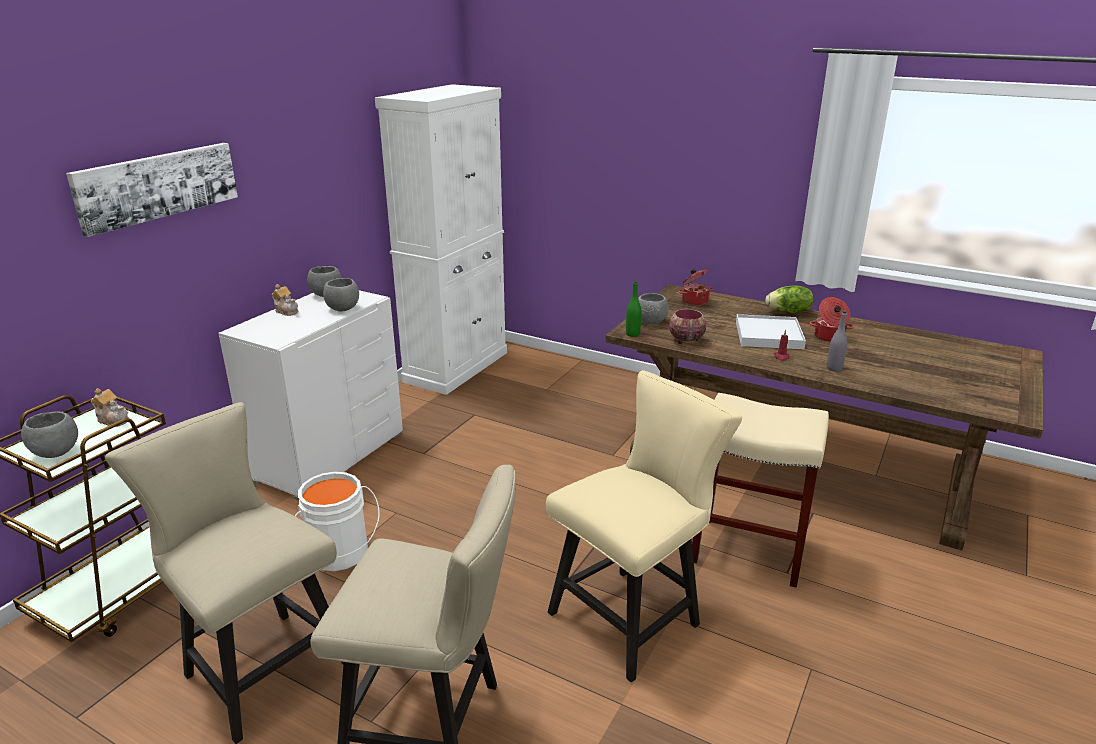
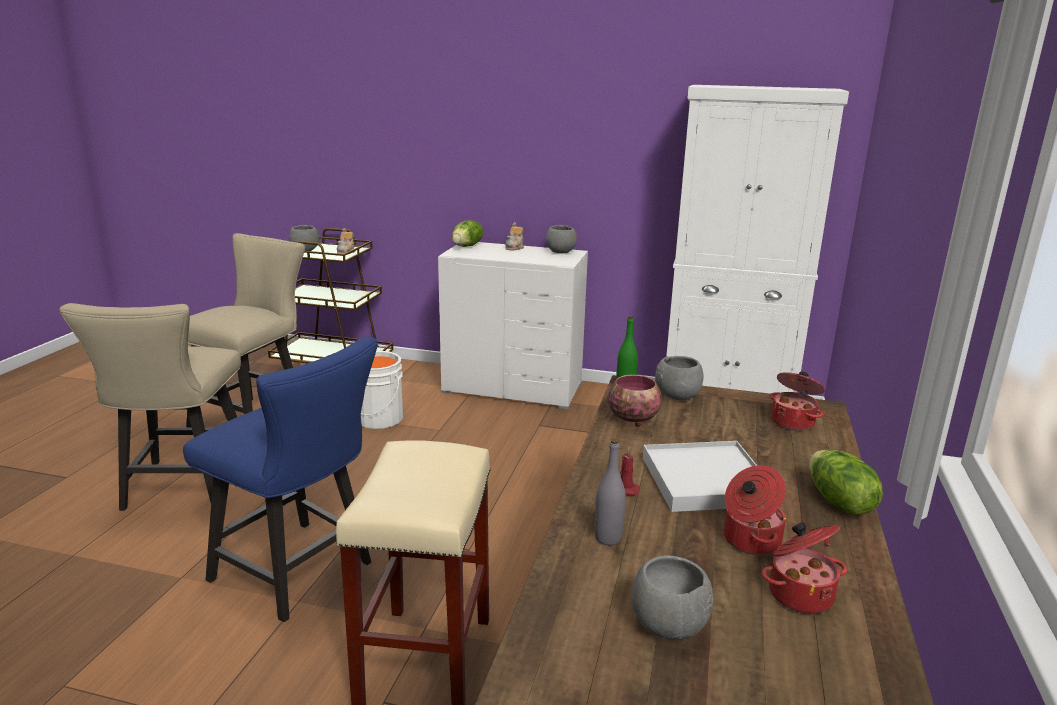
camera: 75 degrees right, 5 degrees down
picture [66,143,238,237] -> none
grey bowl [323,278,359,311] -> grey bowl moved to [631,555,713,640]
beige chair [546,370,742,682] -> blue chair [183,337,378,622]
none -> lettuce [452,220,483,247]
none -> cooking pot [762,522,847,614]

